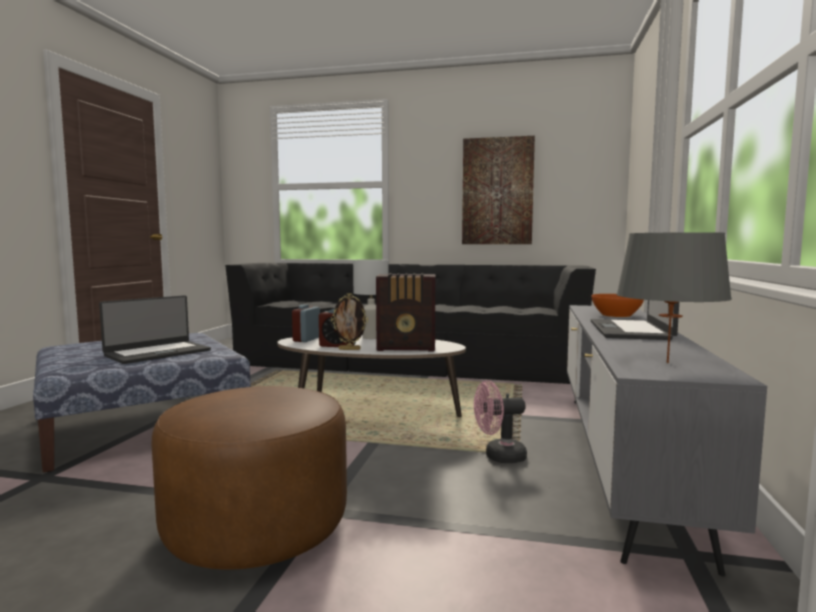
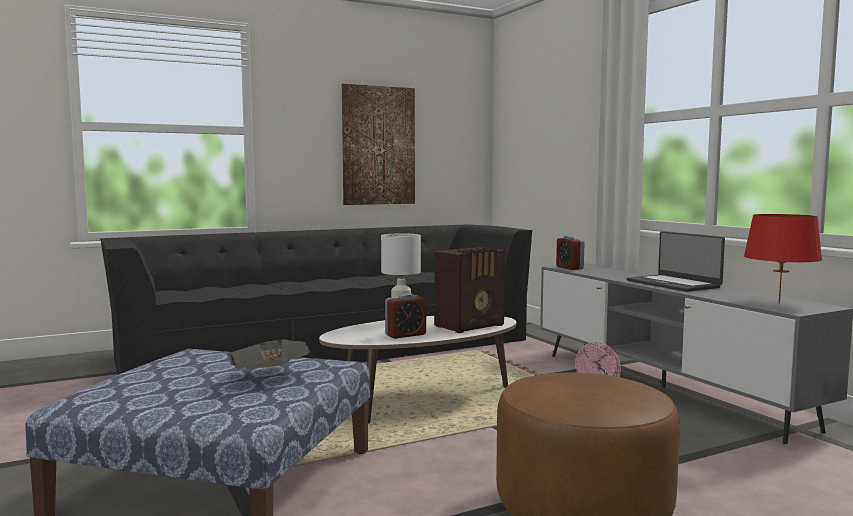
camera: 40 degrees left, 0 degrees up
laptop [99,295,211,364] -> newspaper [227,339,311,368]
alarm clock [292,304,320,342] -> alarm clock moved to [556,236,585,270]
picture frame [331,293,368,350] -> none
orange bowl [591,294,644,317] -> none
grey table lamp [616,232,732,363] -> red table lamp [744,214,822,304]

